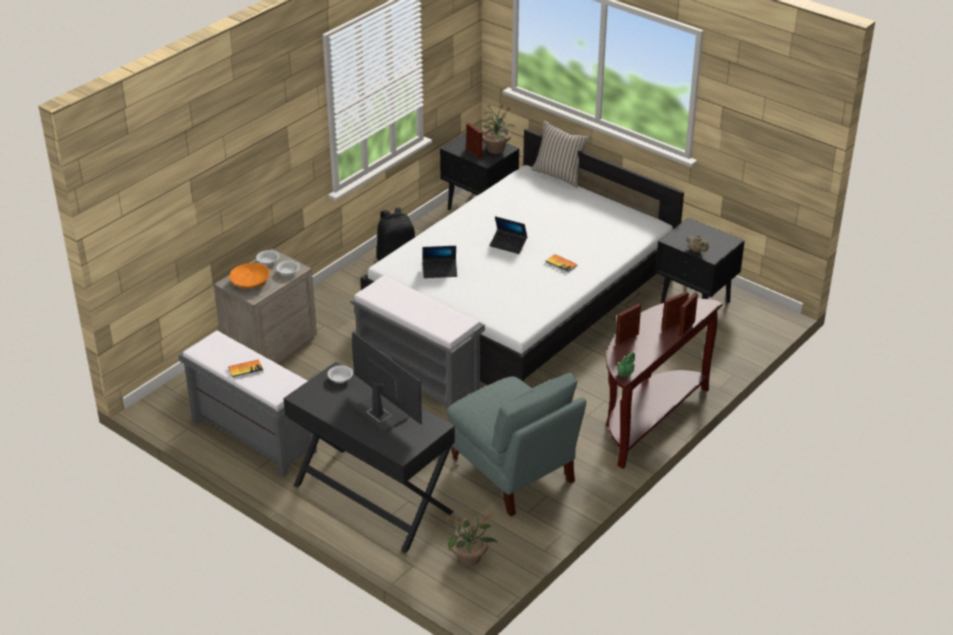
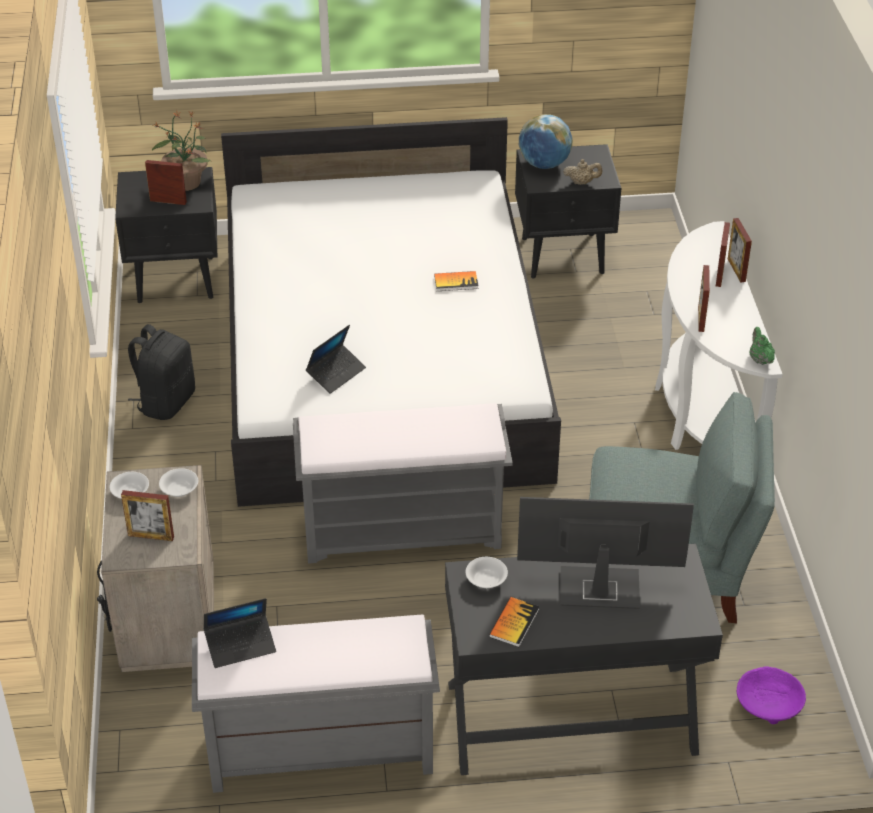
camera: 45 degrees left, 5 degrees up
book [228,360,263,379] -> book moved to [489,597,539,647]
orange bowl [229,263,270,289] -> picture frame [121,490,174,541]
potted plant [444,508,498,566] -> purple bowl [737,666,806,724]
laptop [489,216,528,254] -> laptop moved to [204,598,276,668]
beige pillow [531,121,589,188] -> none
brown console table [606,298,723,469] -> white console table [655,221,783,450]
none -> globe [519,114,573,169]

